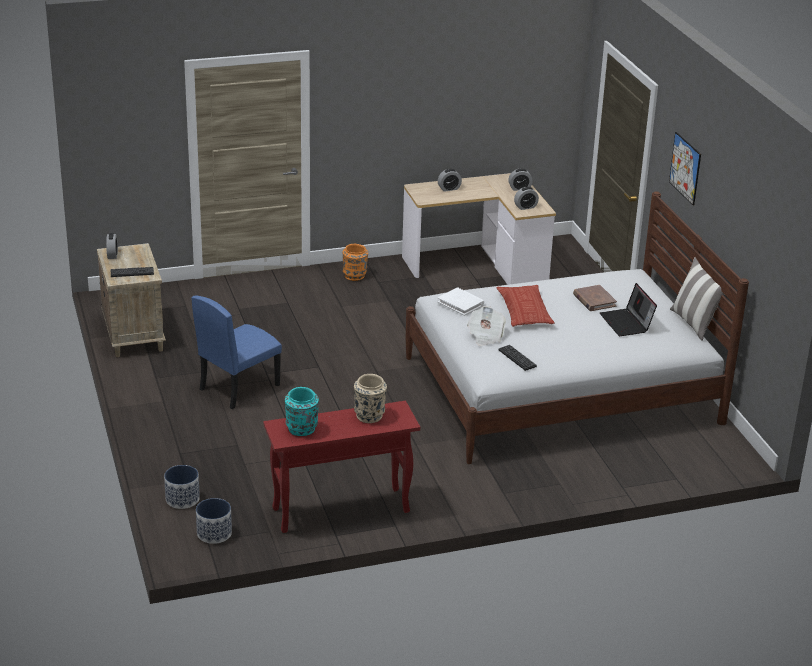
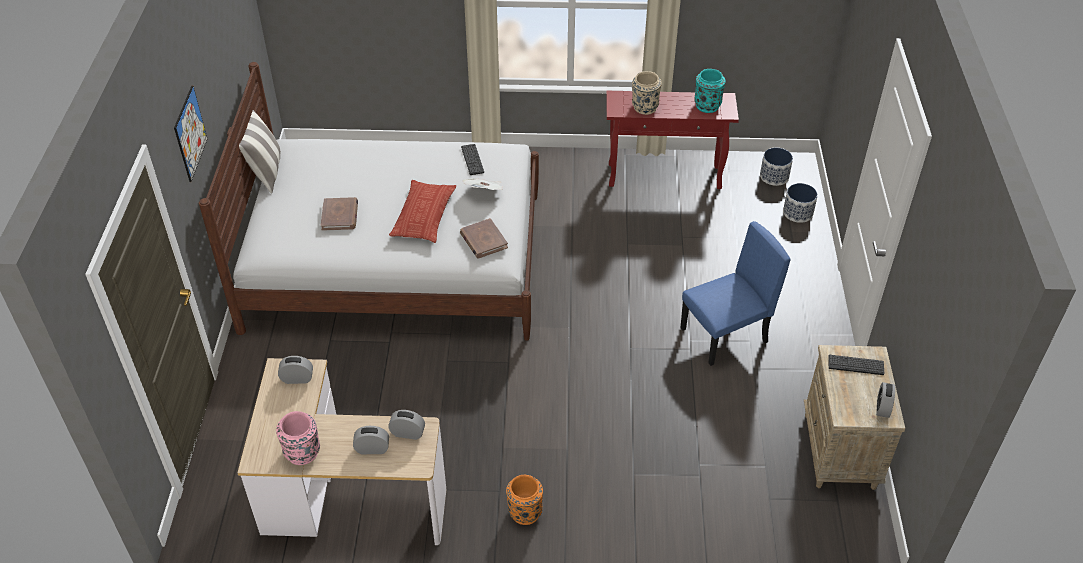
camera: 160 degrees left, 15 degrees up
white book [437,288,484,316] -> brown book [460,218,508,259]
alarm clock [508,169,533,191] -> alarm clock moved to [388,410,425,440]
laptop [600,283,657,336] -> none
none -> pink vase [276,411,320,465]

